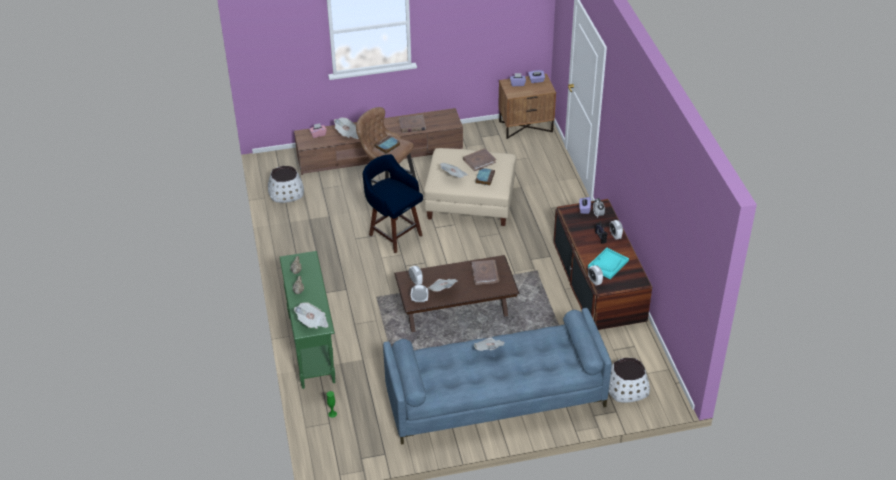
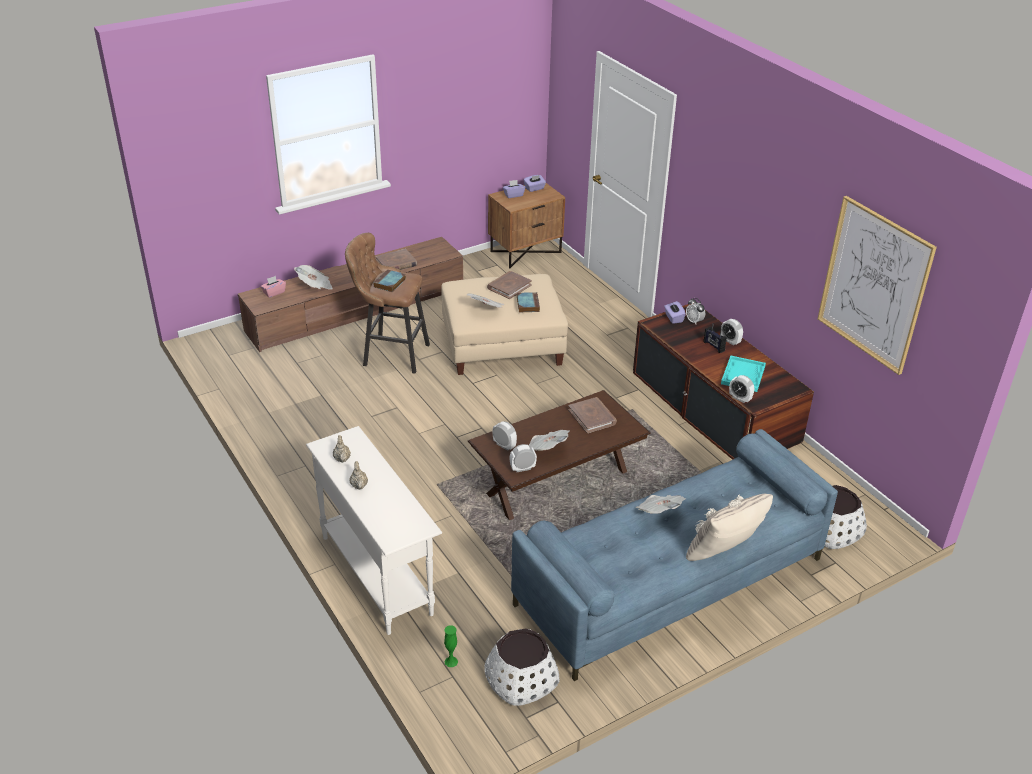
camera: 20 degrees left, 5 degrees down
white planter [268,166,304,203] -> white planter moved to [484,628,560,706]
green console table [279,251,335,389] -> white console table [306,426,442,635]
newspaper [294,302,329,329] -> none
blue stool [363,154,423,254] -> none
none -> beige pillow [686,494,773,561]
none -> picture [818,196,937,375]

